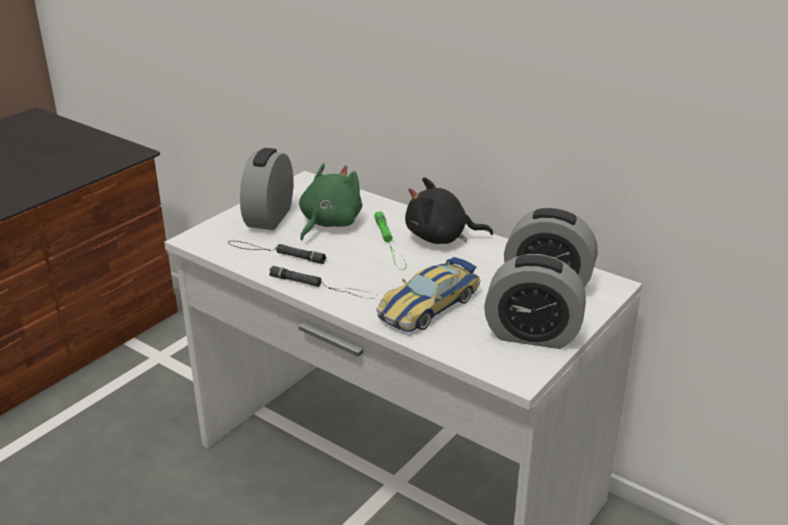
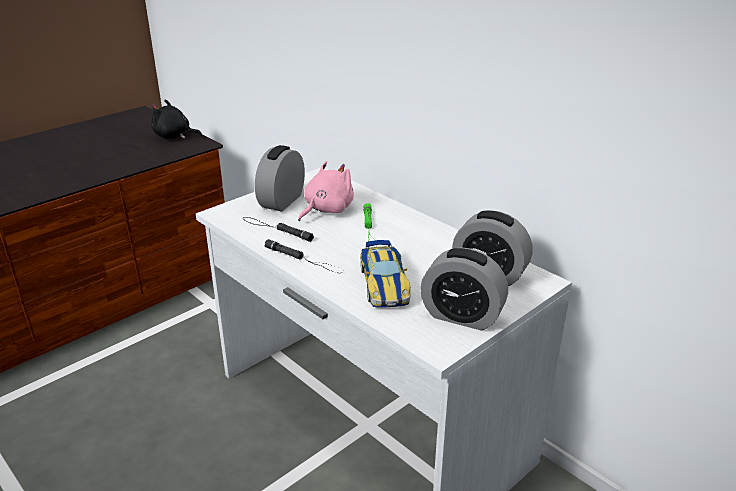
camera: 10 degrees right, 0 degrees up
green plush toy [299,163,362,240] -> pink plush toy [298,161,354,221]
toy car [376,257,480,332] -> toy car turned 60 degrees counterclockwise [360,240,410,308]
black plush toy [405,177,493,244] -> black plush toy moved to [151,100,202,139]

